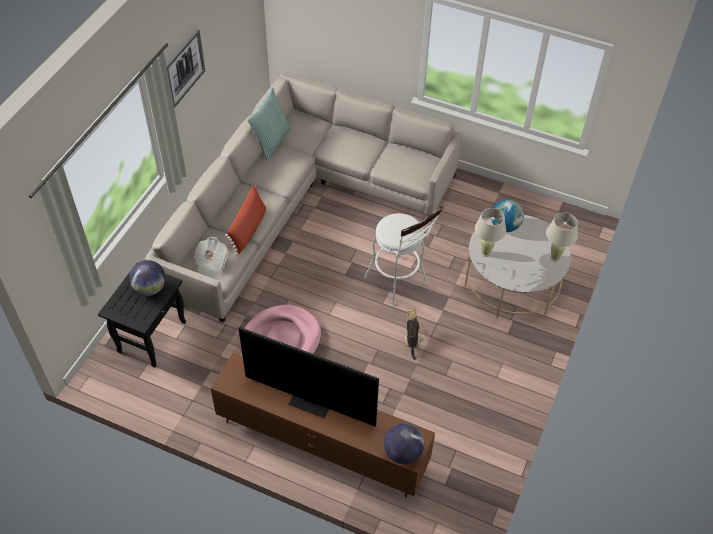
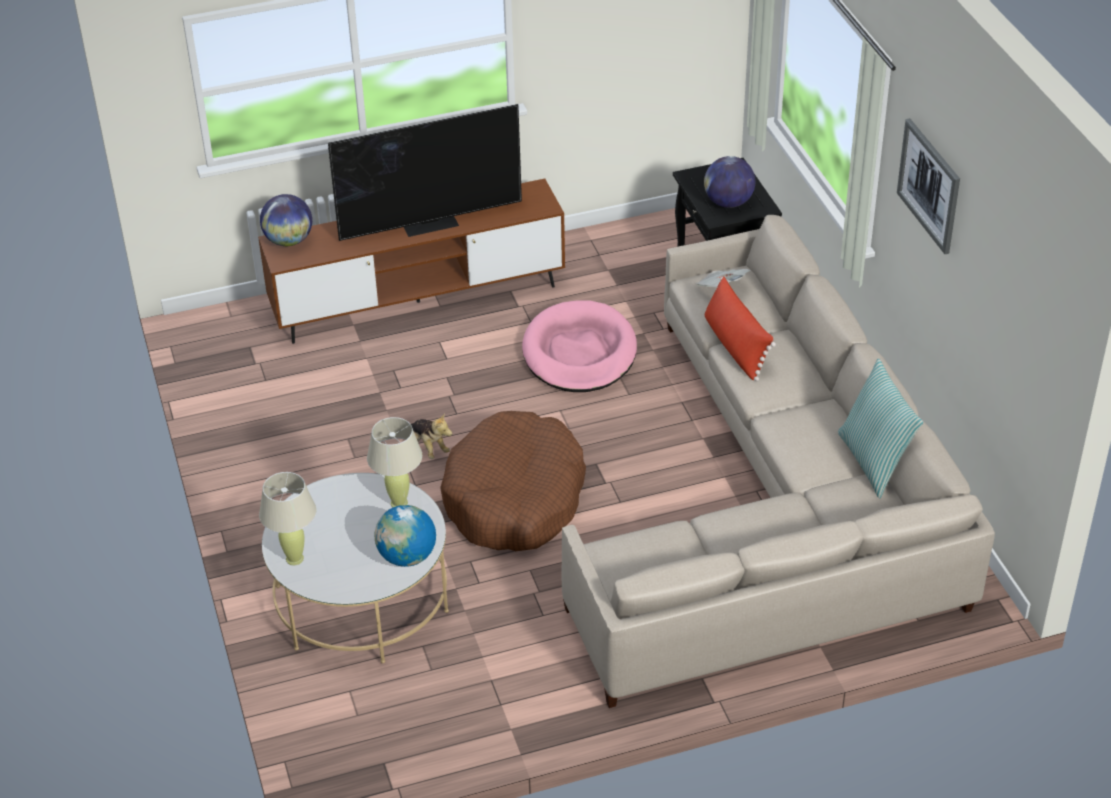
camera: 140 degrees right, 10 degrees down
white stool [364,206,443,306] -> brown dog bed [440,411,586,551]

